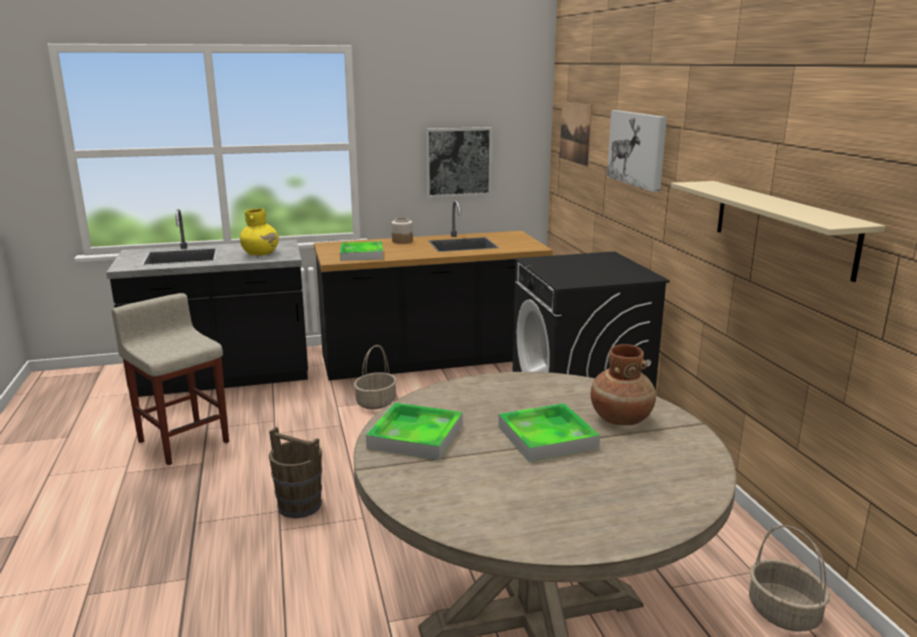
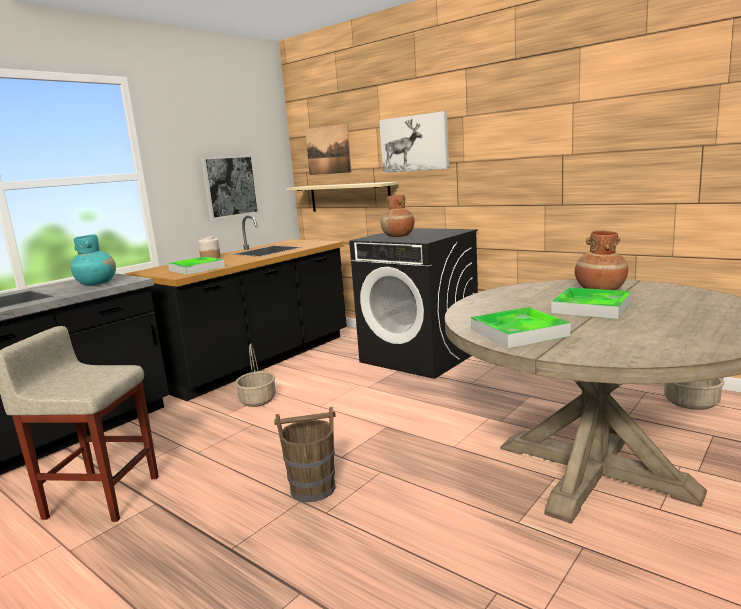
camera: 35 degrees left, 5 degrees down
yellow vase [240,208,279,256] -> turquoise vase [71,234,116,285]
beige shelf [671,181,886,282] -> beige shelf moved to [286,182,398,212]
none -> brown vase [380,195,414,237]

